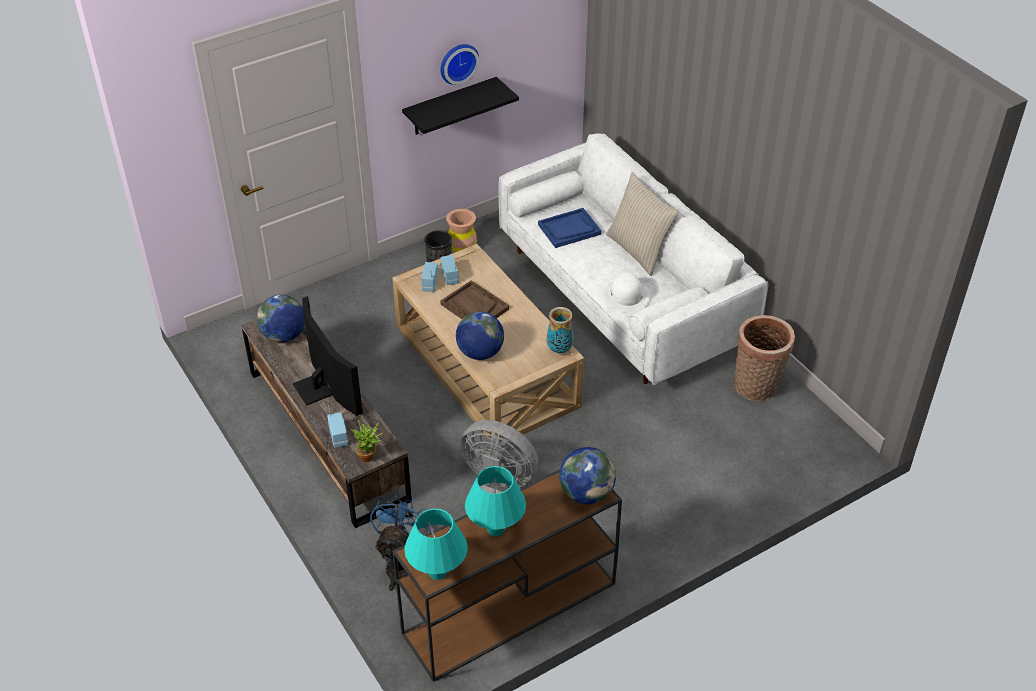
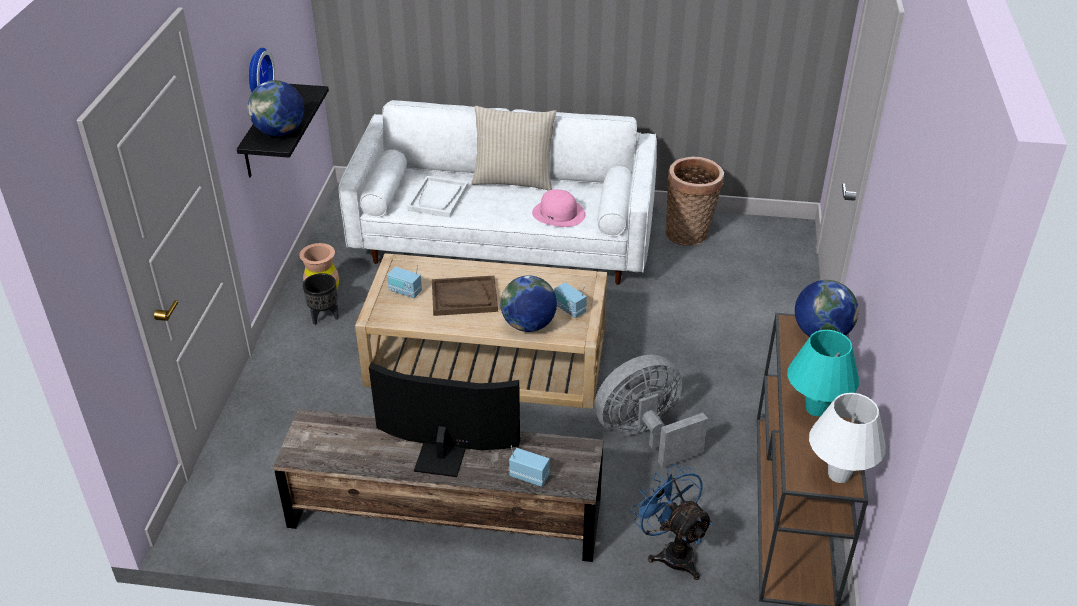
camera: 50 degrees left, 5 degrees down
globe [257,295,305,342] -> globe moved to [248,80,304,136]
potted plant [351,420,385,462] -> none
turquoise table lamp [404,508,468,580] -> white table lamp [809,393,886,483]
radio [421,262,438,292] -> radio moved to [554,282,587,318]
blue tray [538,208,602,248] -> white tray [407,176,468,218]
vase [546,307,574,354] -> none
white hat [603,272,650,313] -> pink hat [532,189,585,227]

